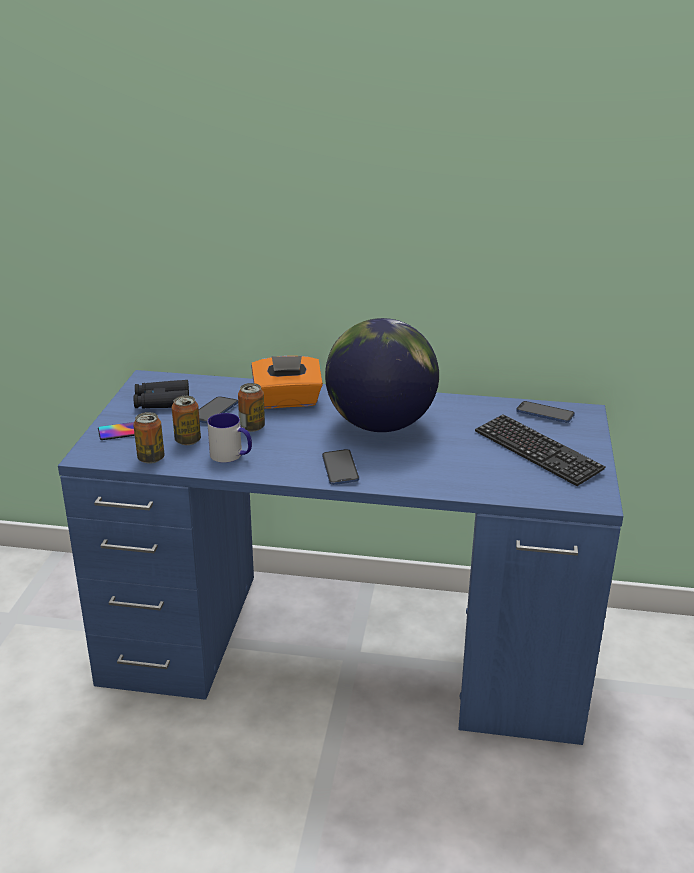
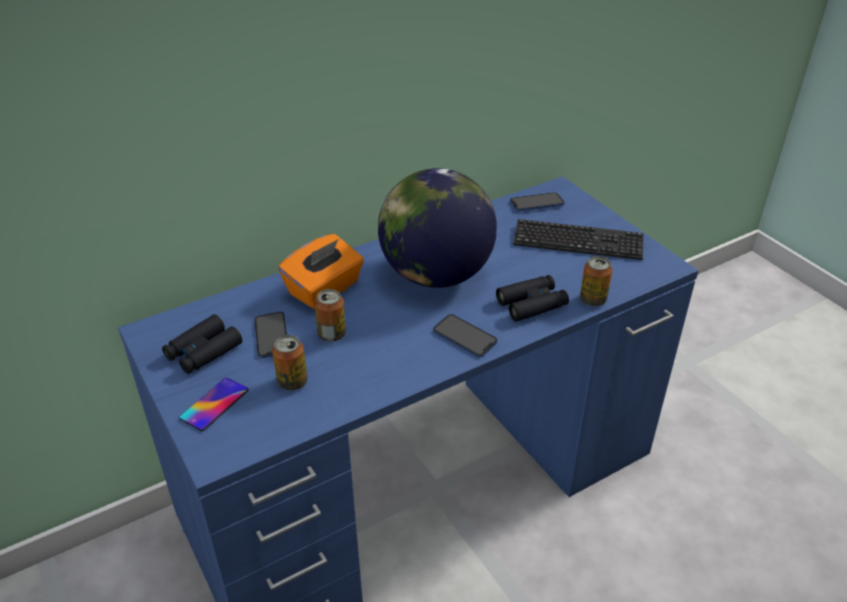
camera: 40 degrees left, 10 degrees up
can [133,412,165,464] -> can moved to [580,256,612,306]
mug [207,413,252,463] -> none
none -> black binoculars [496,275,569,322]

